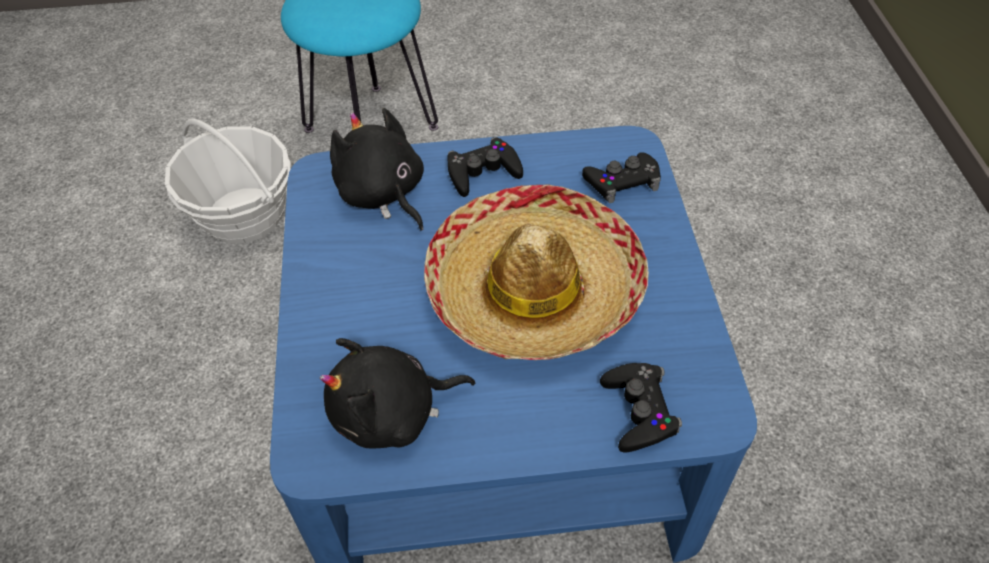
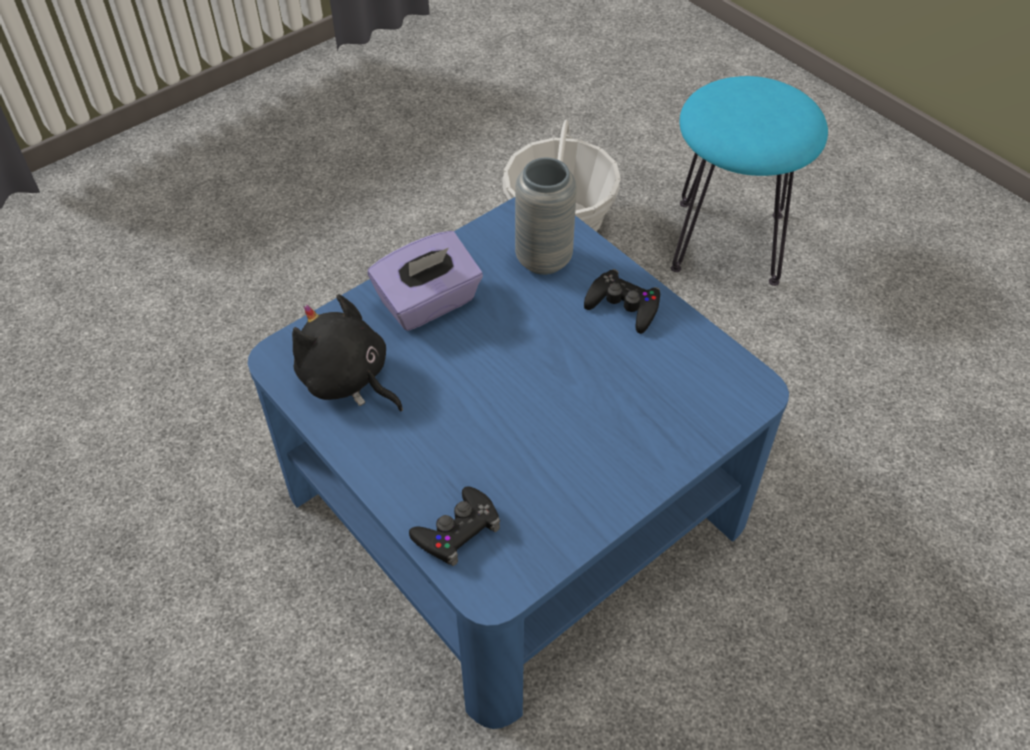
camera: 55 degrees right, 0 degrees up
black plush toy [330,108,424,231] -> grey vase [515,158,577,275]
hat [424,184,649,360] -> none
black game controller [582,152,661,203] -> none
none -> purple tissue box [368,231,483,331]

